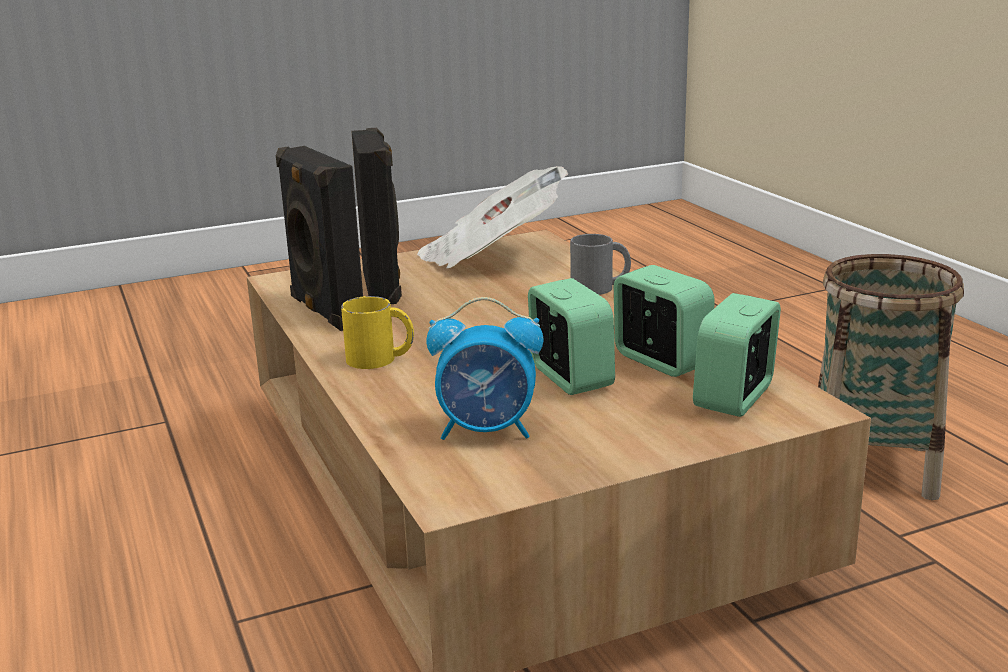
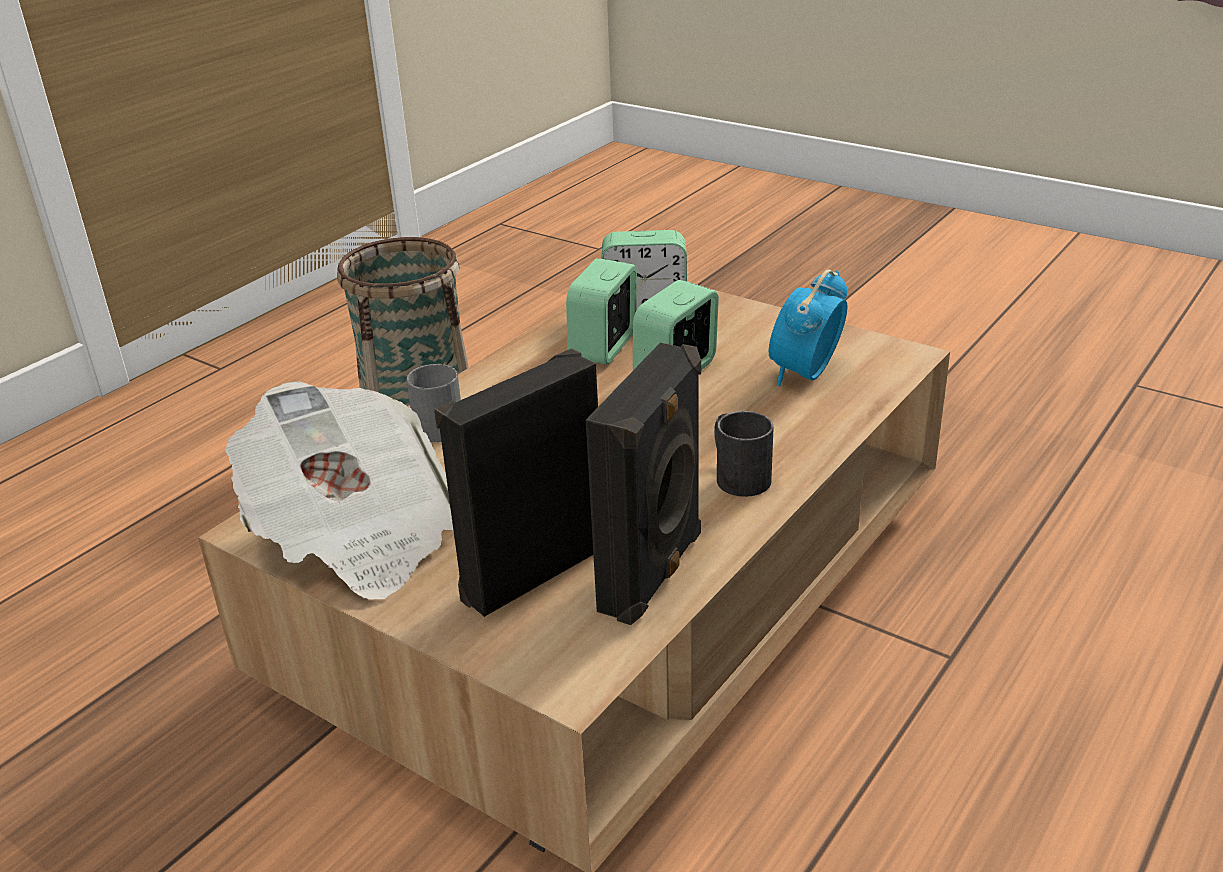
camera: 120 degrees left, 10 degrees up
yellow mug [341,296,414,369] -> black mug [714,411,774,497]
alarm clock [426,297,543,440] -> alarm clock turned 120 degrees counterclockwise [769,269,847,386]

